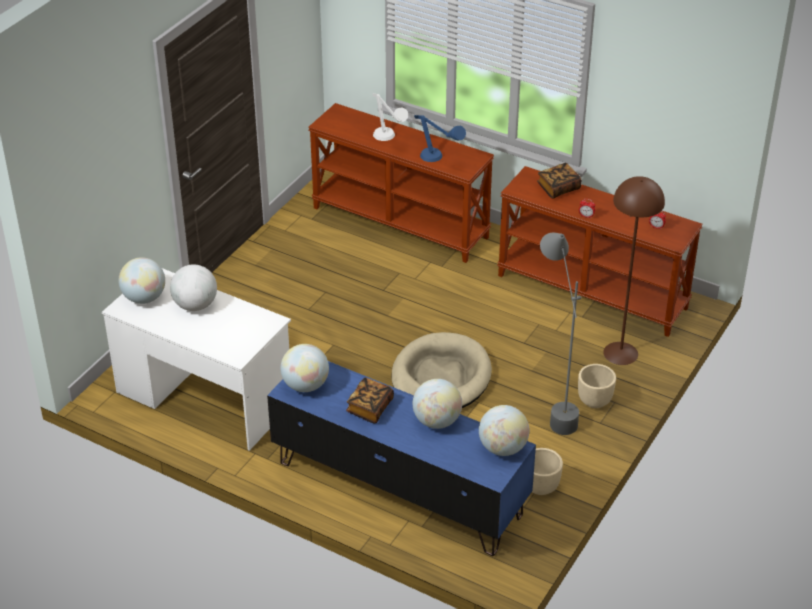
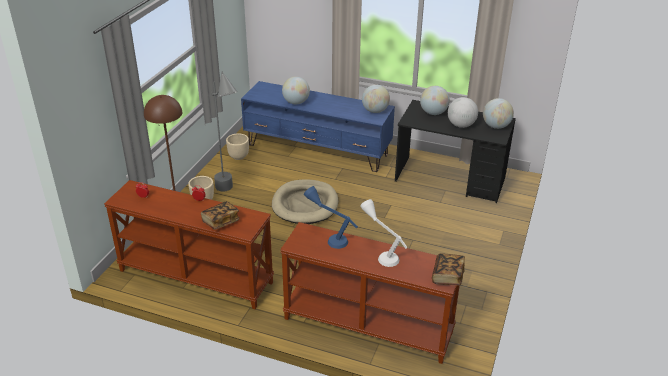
camera: 170 degrees right, 5 degrees down
white desk [102,268,291,451] -> black desk [395,100,516,203]
book [346,378,394,424] -> book moved to [432,253,465,286]
globe [479,405,529,456] -> globe moved to [420,86,450,115]

